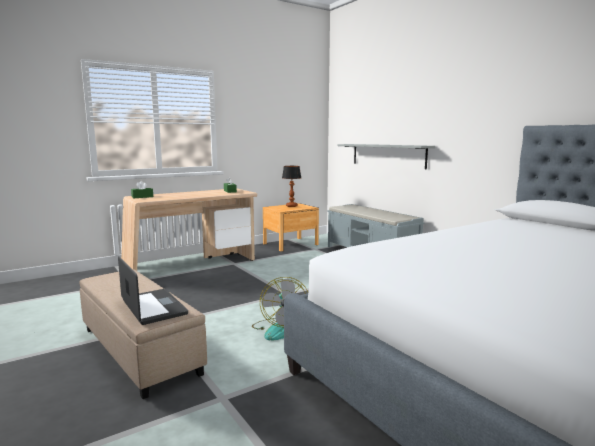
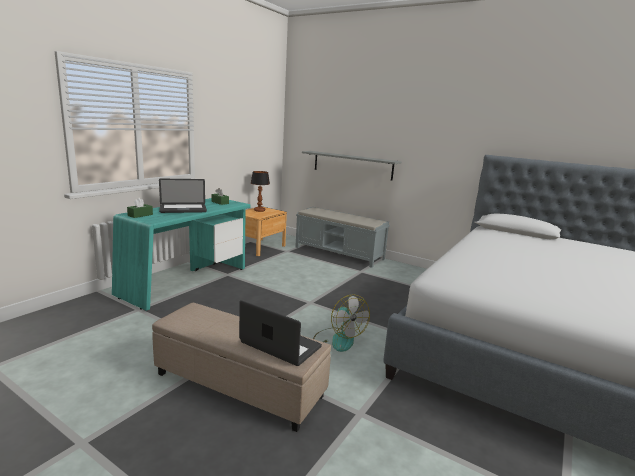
camera: 25 degrees left, 5 degrees up
beige desk [121,189,257,271] -> turquoise desk [112,198,251,311]
none -> laptop [159,179,207,213]

